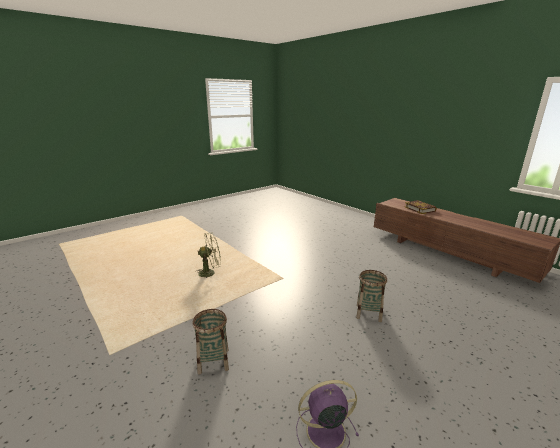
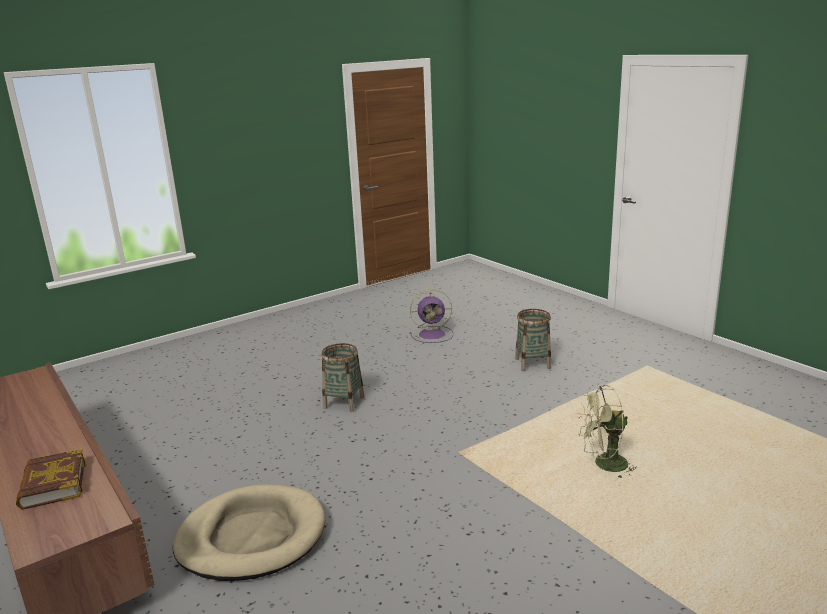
camera: 175 degrees left, 0 degrees up
none -> beige dog bed [173,484,325,581]

